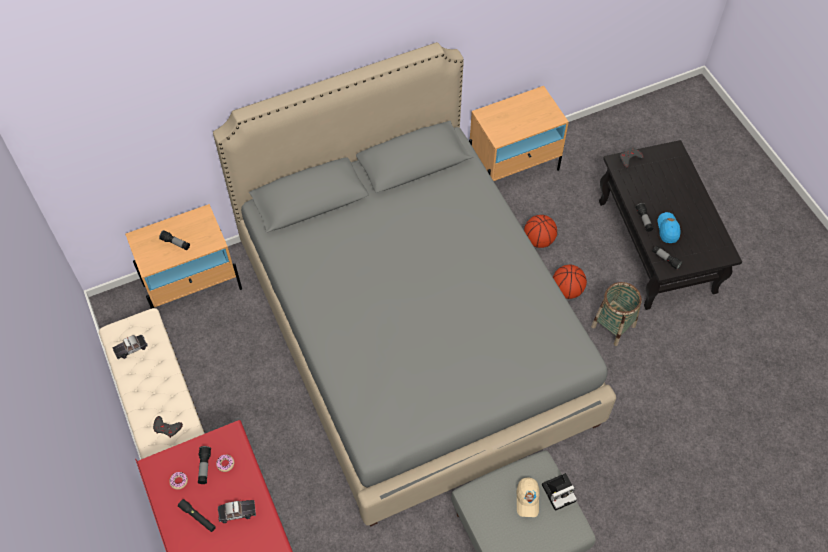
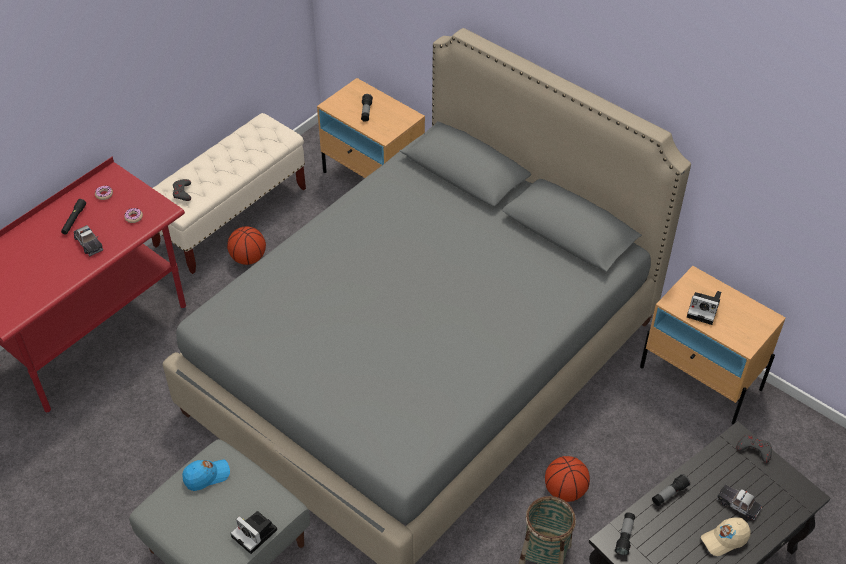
camera: 65 degrees right, 10 degrees down
toy car [113,335,148,359] -> toy car moved to [717,485,762,520]
flashlight [198,446,211,484] -> none
beige cap [516,477,539,517] -> beige cap moved to [701,518,751,556]
basketball [524,215,557,248] -> basketball moved to [227,226,266,265]
blue cap [658,212,681,243] -> blue cap moved to [182,460,230,491]
none -> camera [687,291,721,325]

